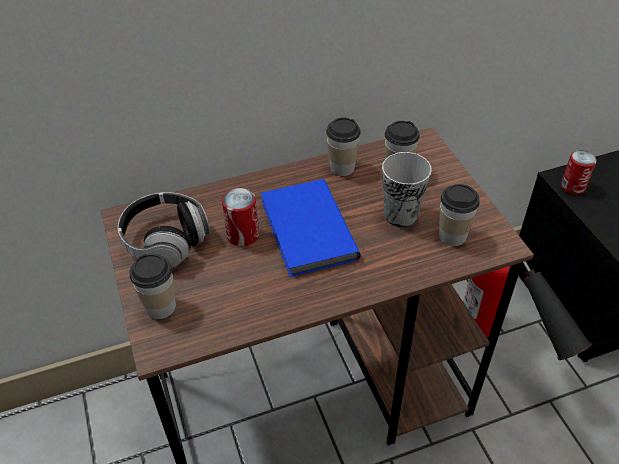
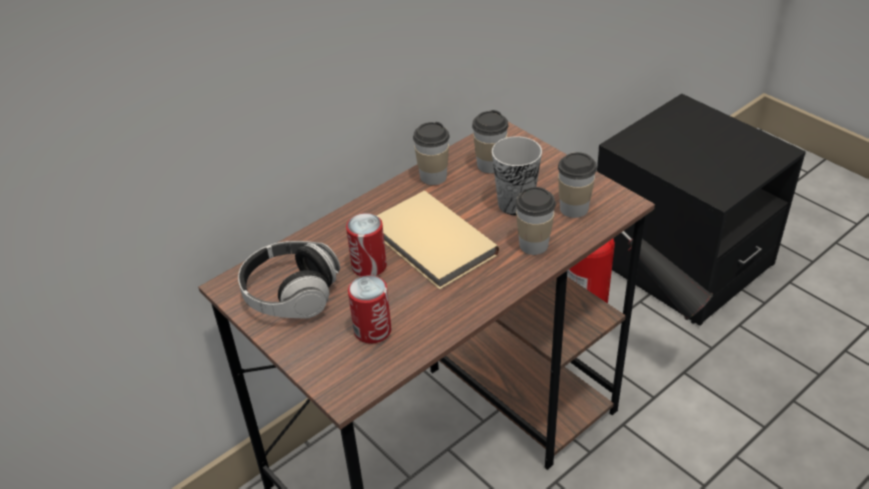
camera: 20 degrees left, 5 degrees down
cup [129,254,176,319] -> cup moved to [515,187,556,255]
blue book [261,179,361,277] -> beige book [377,191,499,290]
can [561,150,597,195] -> can moved to [348,275,391,344]

